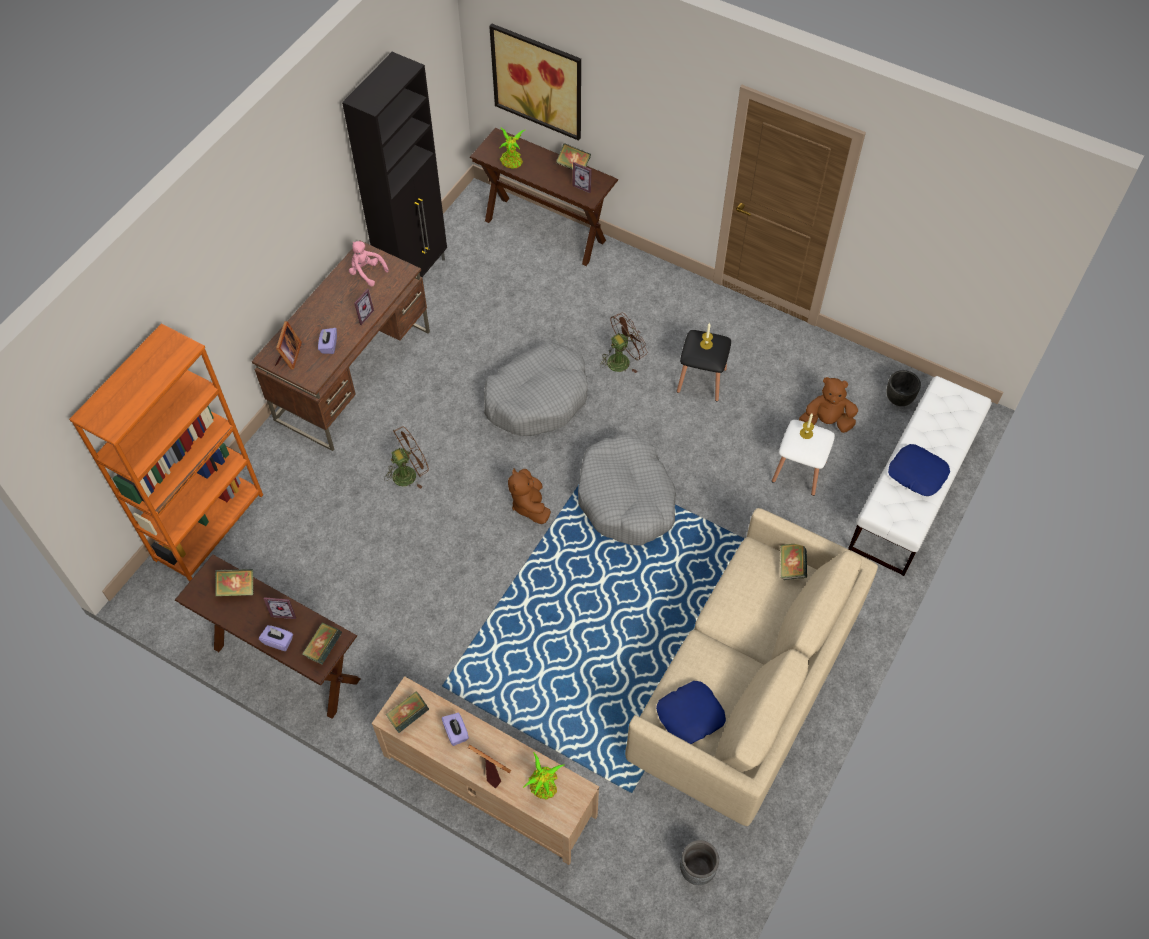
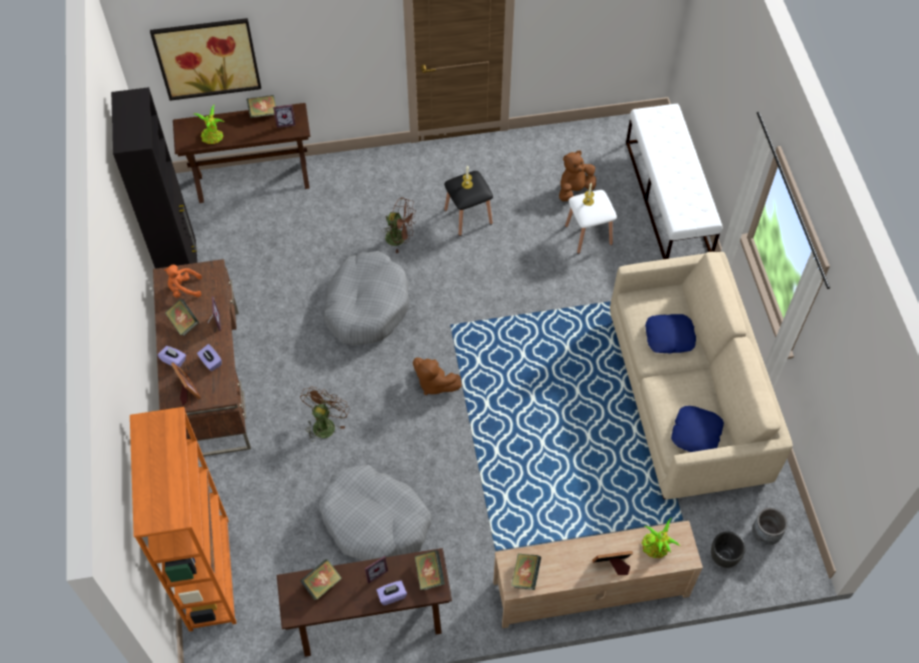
camera: 40 degrees left, 0 degrees up
pink plush toy [349,241,389,287] -> orange plush toy [164,265,202,298]
purple tissue box [441,713,469,746] -> purple tissue box moved to [158,346,186,368]
grey dog bed [578,434,676,545] -> grey dog bed moved to [319,465,432,561]
brown fan [601,314,647,373] -> brown fan turned 90 degrees clockwise [382,197,416,253]
book [781,544,807,580] -> book moved to [165,299,199,336]
black planter [887,370,921,406] -> black planter moved to [711,531,745,568]
blue pillow [888,444,950,496] -> blue pillow moved to [645,314,696,353]

